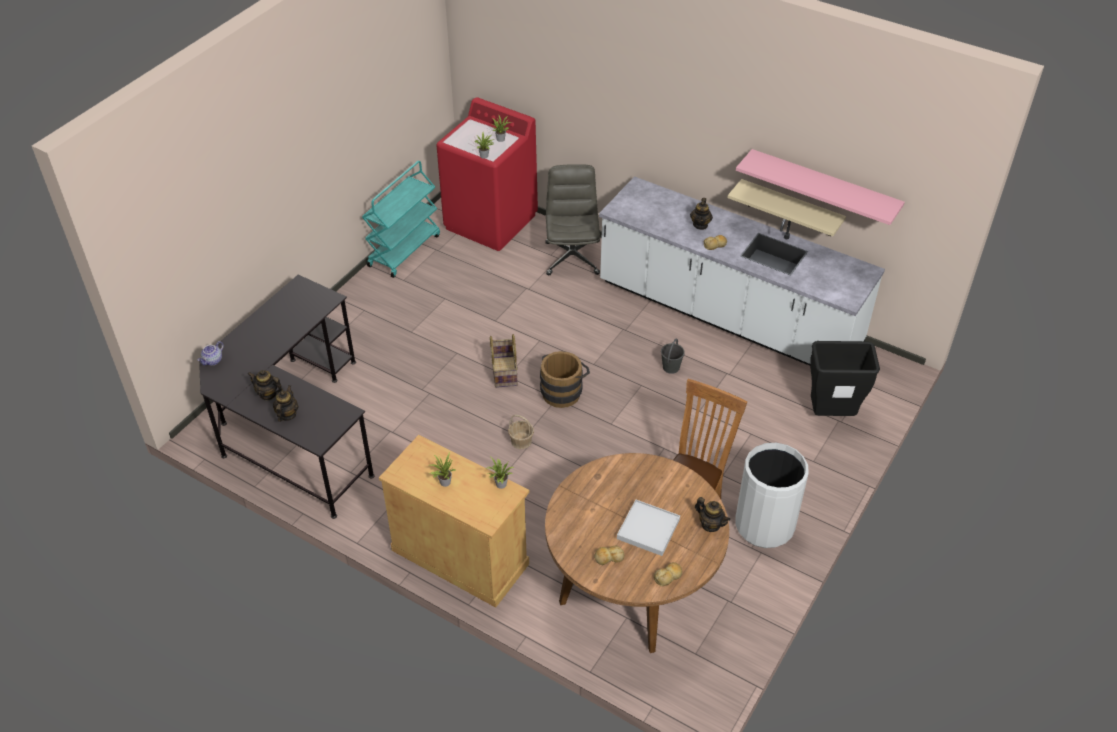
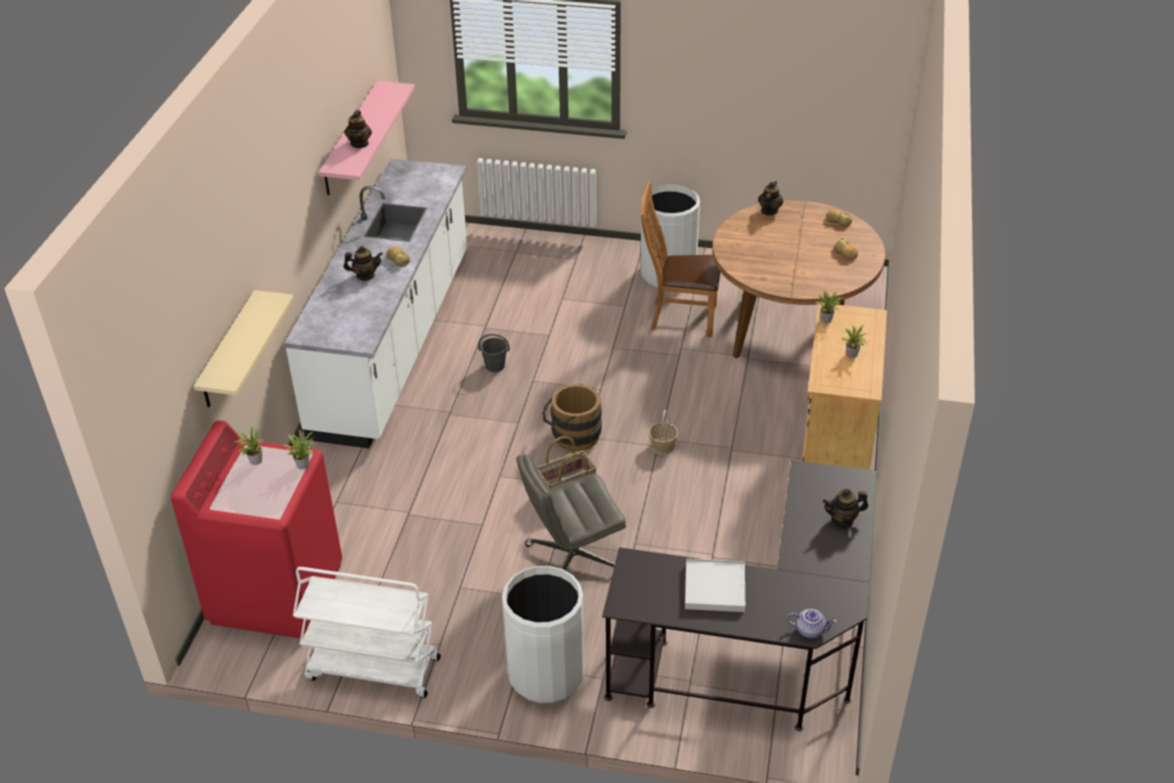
camera: 110 degrees left, 5 degrees down
teapot [248,370,283,401] -> teapot moved to [344,110,372,148]
turquoise cart [362,161,440,278] -> white cart [293,567,441,698]
grey office chair [545,164,600,275] -> grey office chair moved to [516,454,626,570]
white tray [617,500,680,556] -> white tray moved to [685,558,745,612]
beige shelf [728,179,846,236] -> beige shelf moved to [194,290,294,408]
black trash can [810,341,880,416] -> none
none -> white trash can [502,566,585,703]

